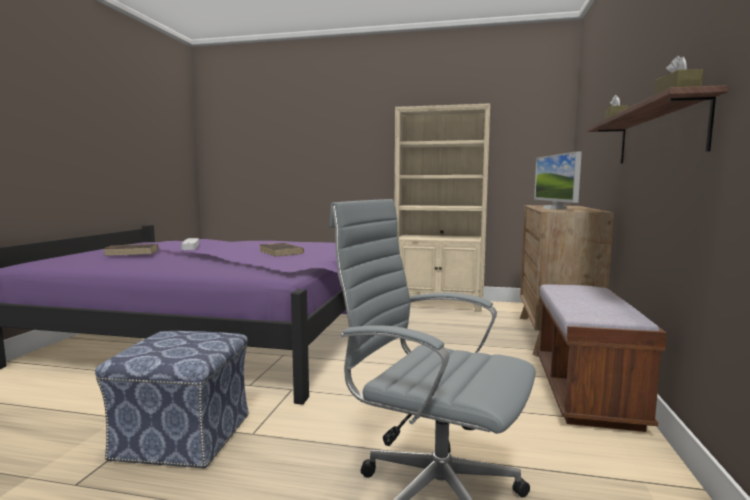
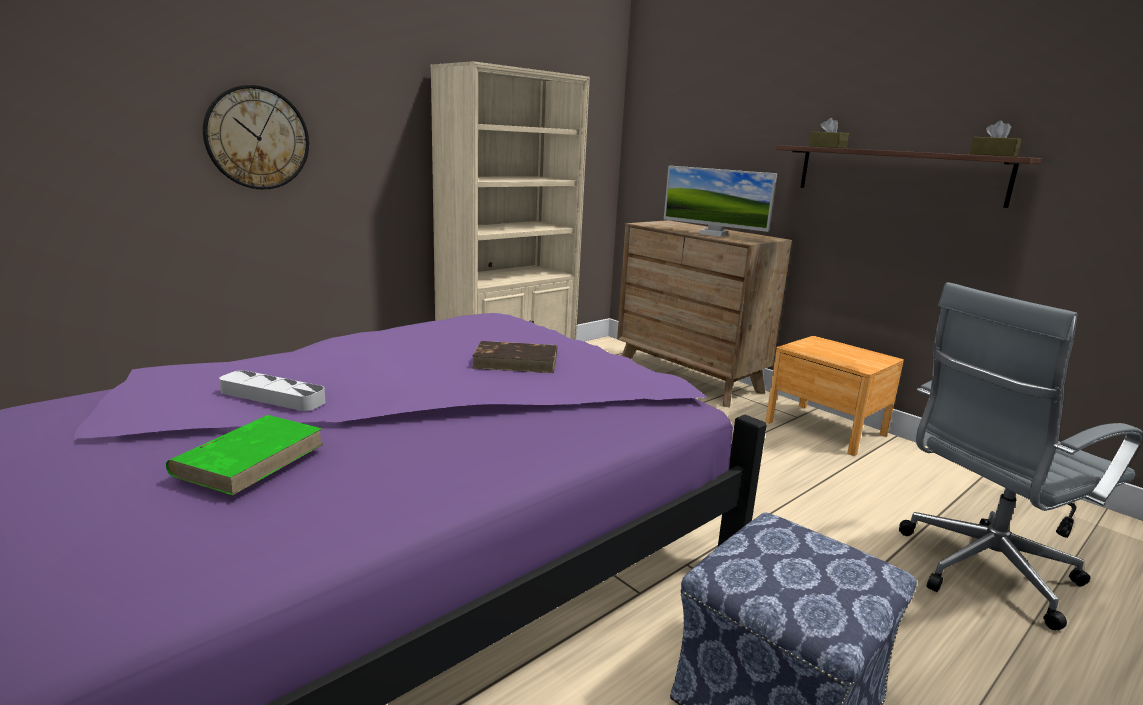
camera: 55 degrees left, 10 degrees up
brown book [104,244,158,256] -> green book [166,415,324,496]
brown bench [537,284,667,432] -> brown nightstand [765,336,904,456]
none -> wall clock [203,85,309,190]

